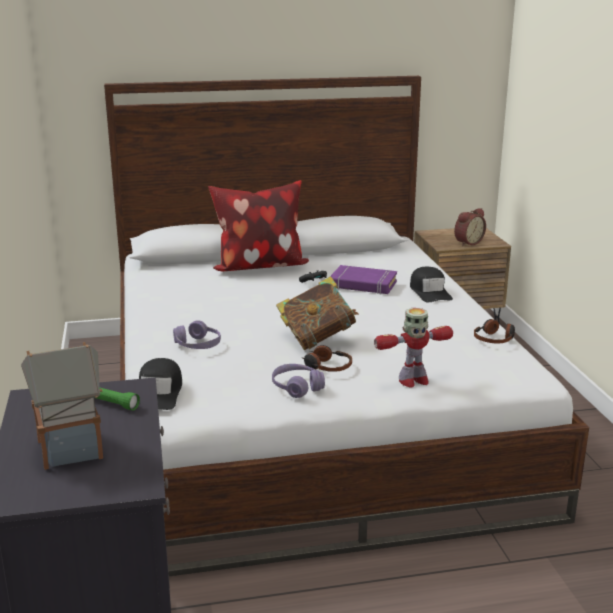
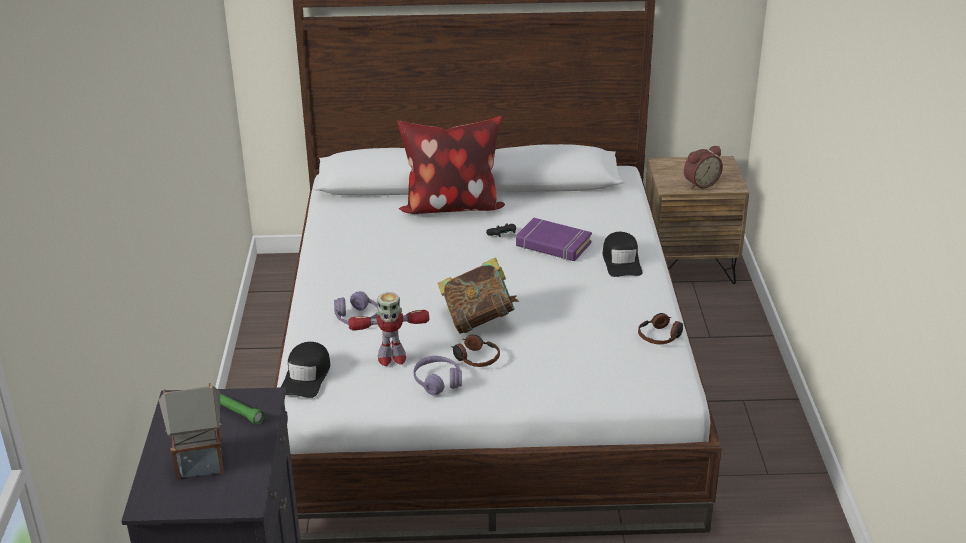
camera: 10 degrees right, 10 degrees up
toy robot [374,308,453,388] -> toy robot moved to [348,292,429,366]

